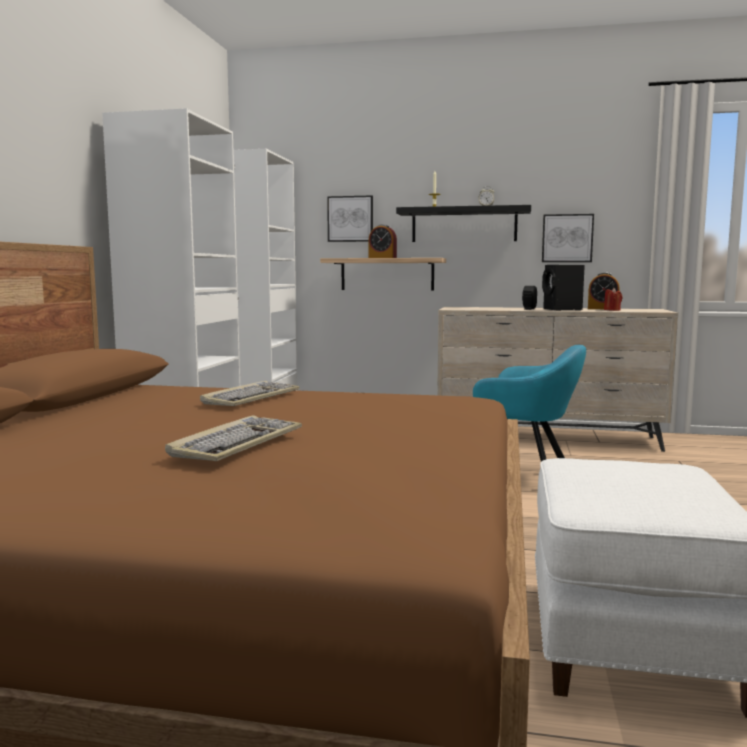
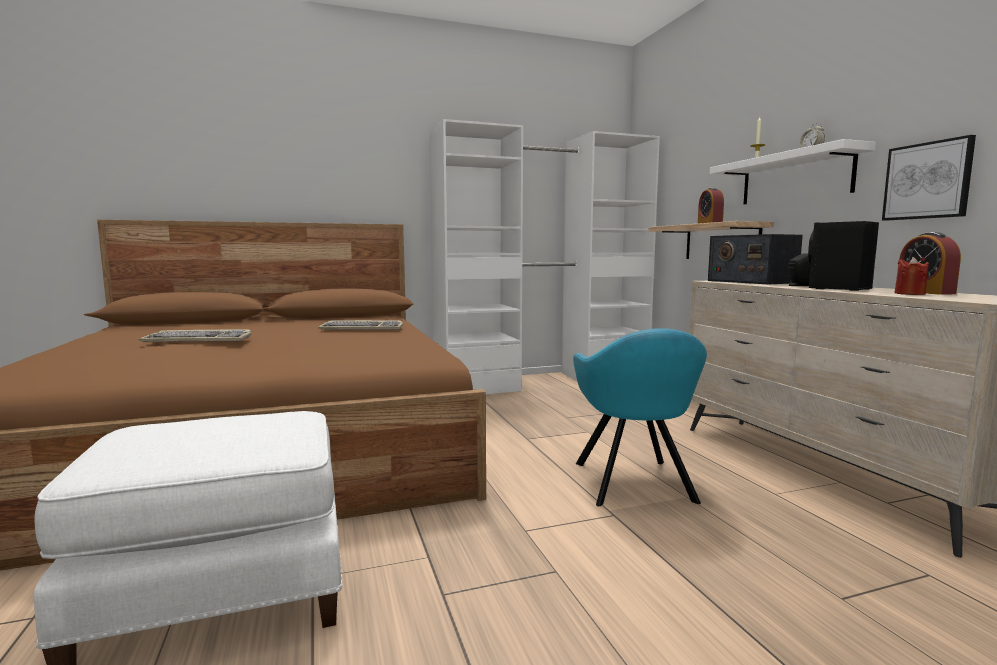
camera: 60 degrees right, 0 degrees up
picture [327,195,373,242] -> none
black shelf [396,205,531,242] -> white shelf [710,139,876,204]
none -> radio [708,234,803,285]

